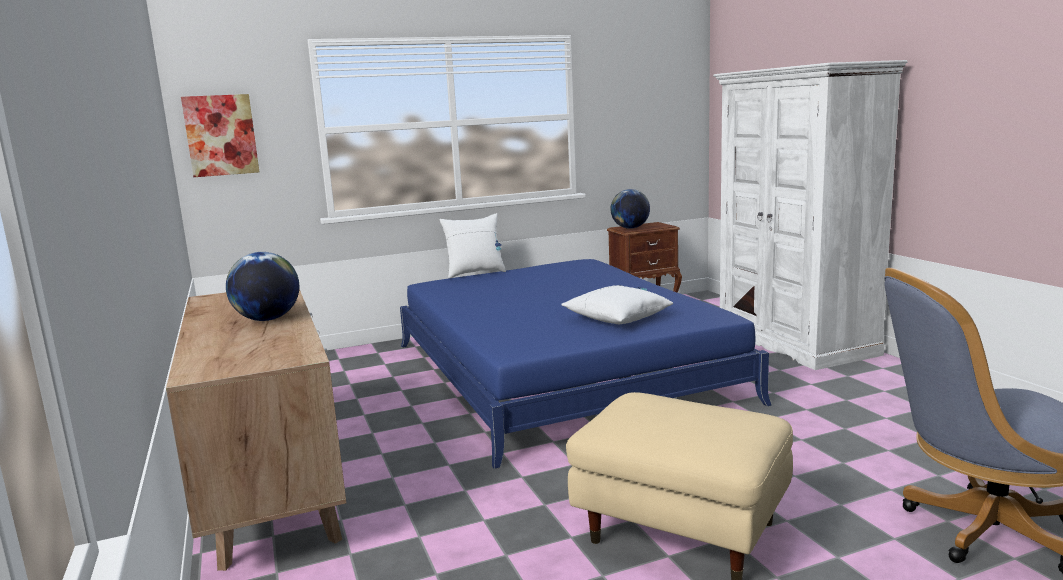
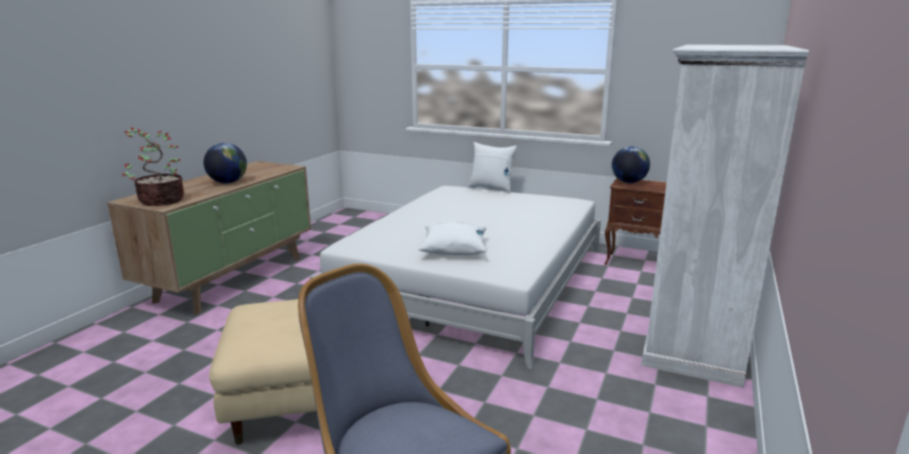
camera: 45 degrees right, 5 degrees up
picture [181,94,259,177] -> none
blue bed [400,259,772,469] -> white bed [310,186,601,370]
none -> potted plant [122,127,184,206]

